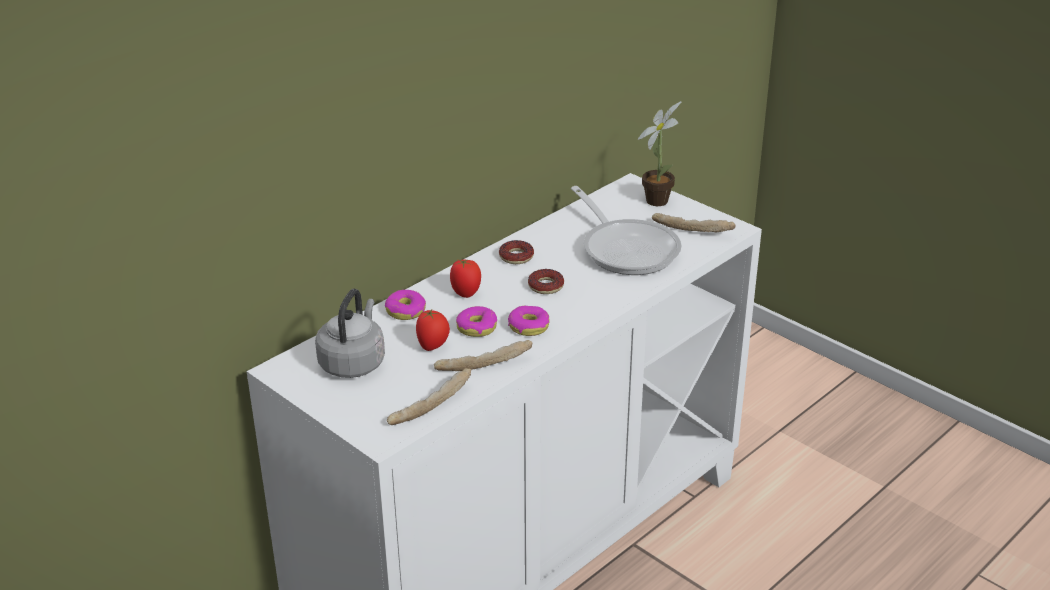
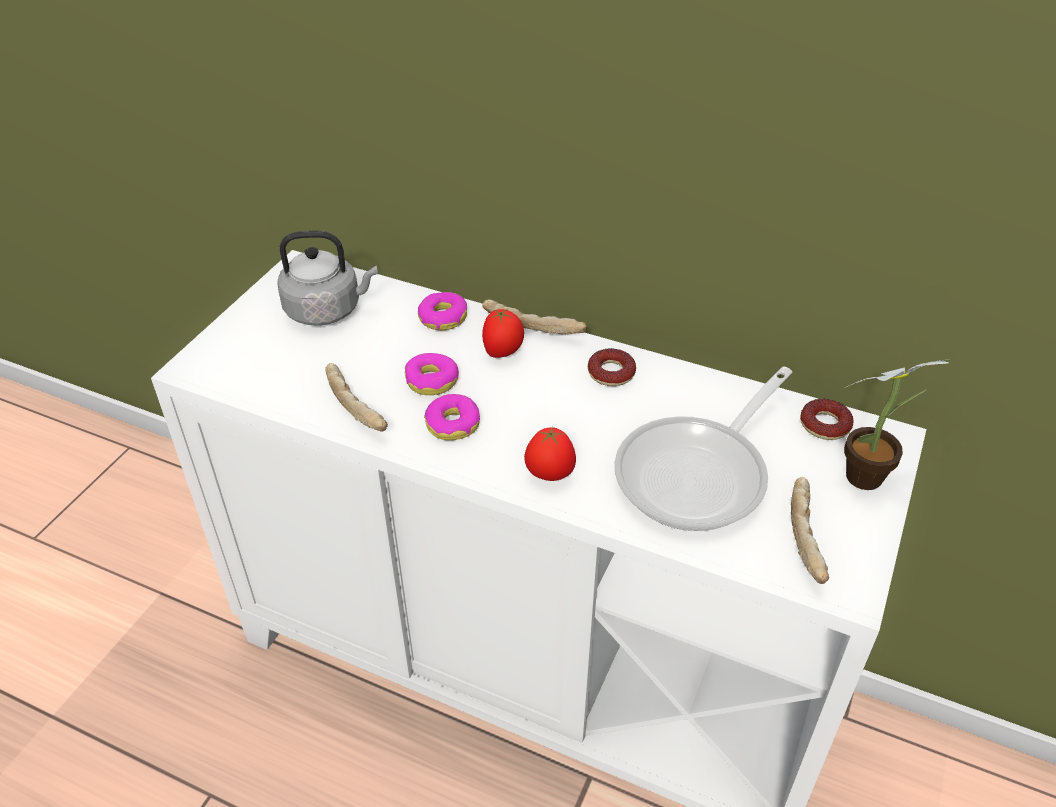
camera: 70 degrees right, 10 degrees up
bread [386,368,471,425] -> bread moved to [482,300,587,334]
tomato [416,309,450,351] -> tomato moved to [524,426,576,481]
donut [528,269,564,294] -> donut moved to [800,399,853,440]

